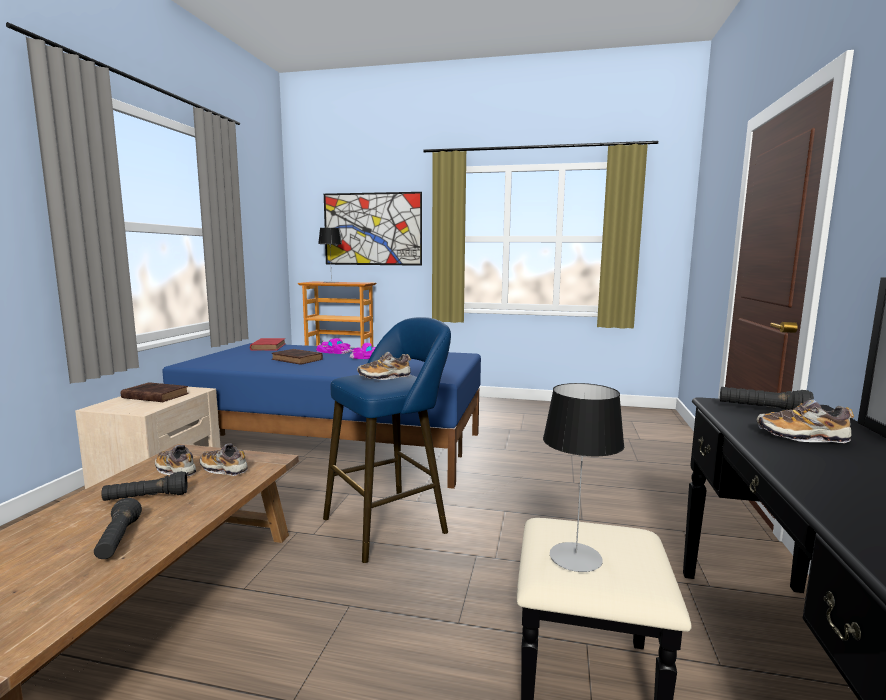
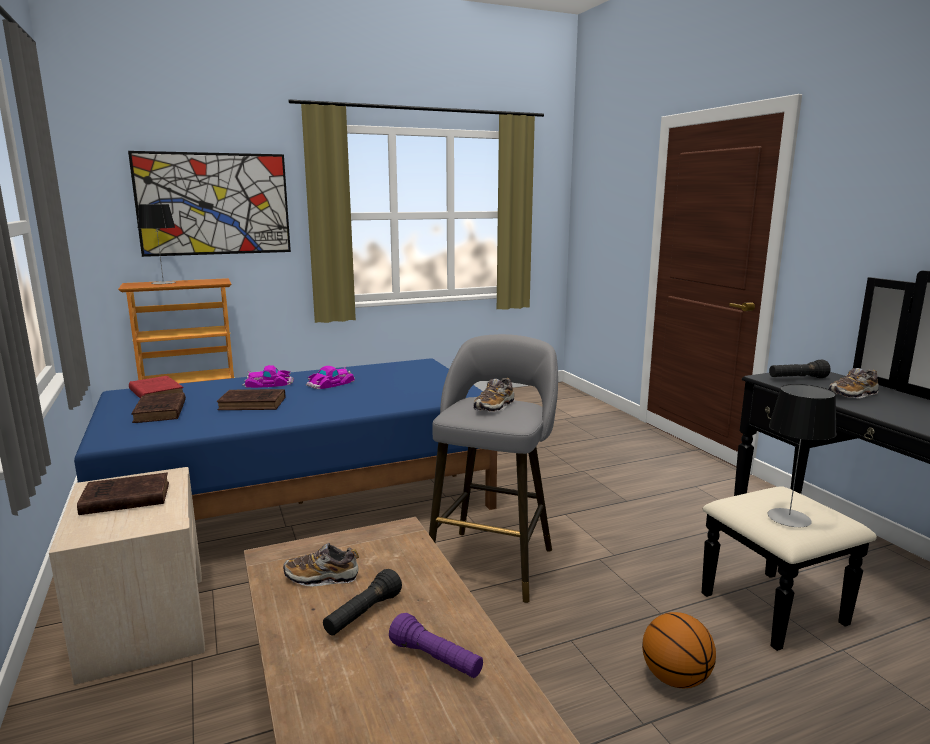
camera: 35 degrees left, 5 degrees up
black flashlight [94,498,142,559] -> purple flashlight [389,613,483,678]
shoe [199,444,248,476] -> none
blue stool [323,317,451,563] -> grey stool [429,334,558,603]
none -> brown book [131,392,186,423]
none -> basketball [642,612,716,688]

